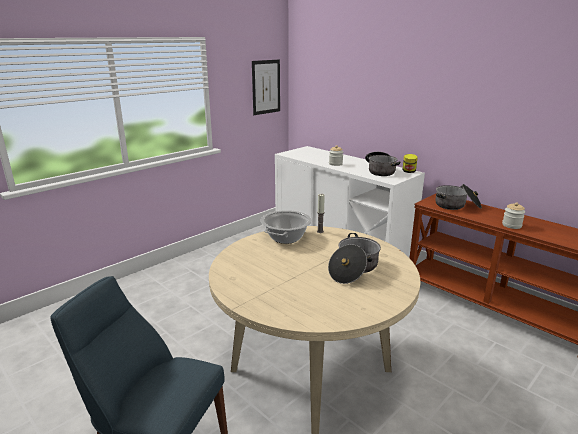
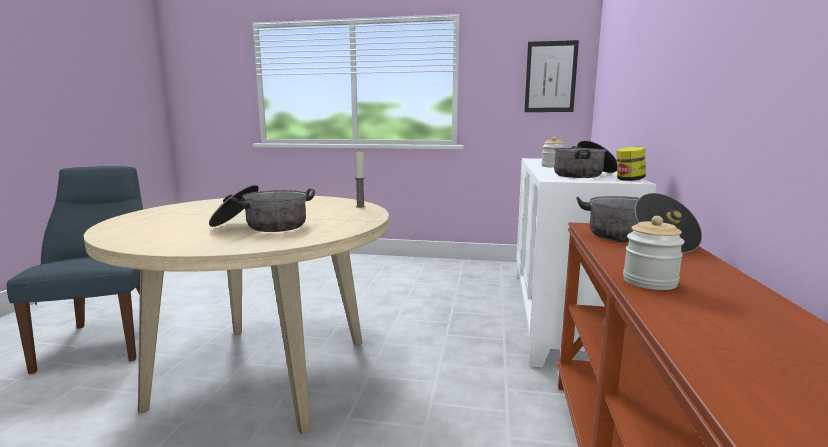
camera: 55 degrees right, 10 degrees down
cooking pot [261,210,312,244] -> none

